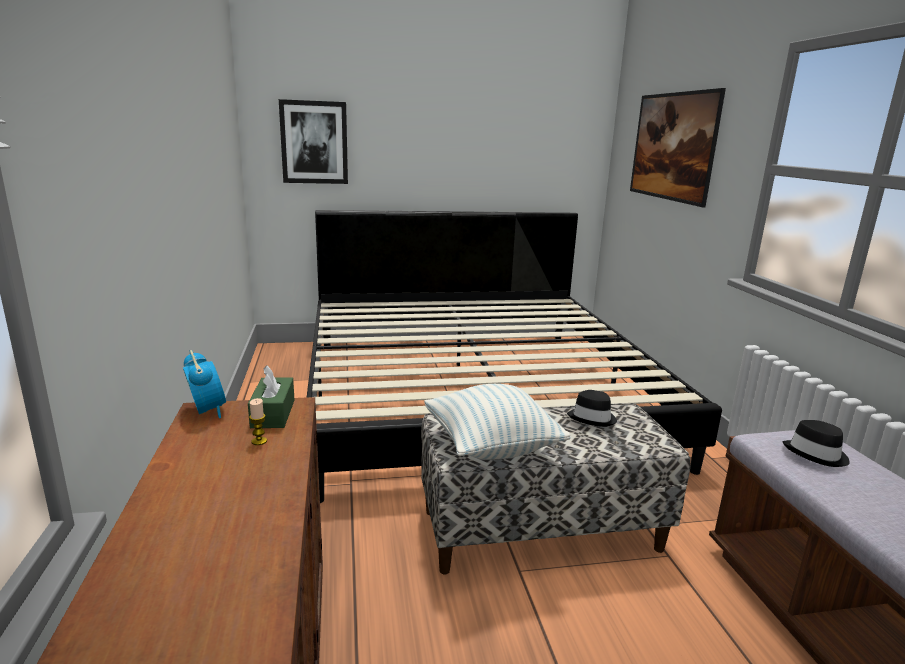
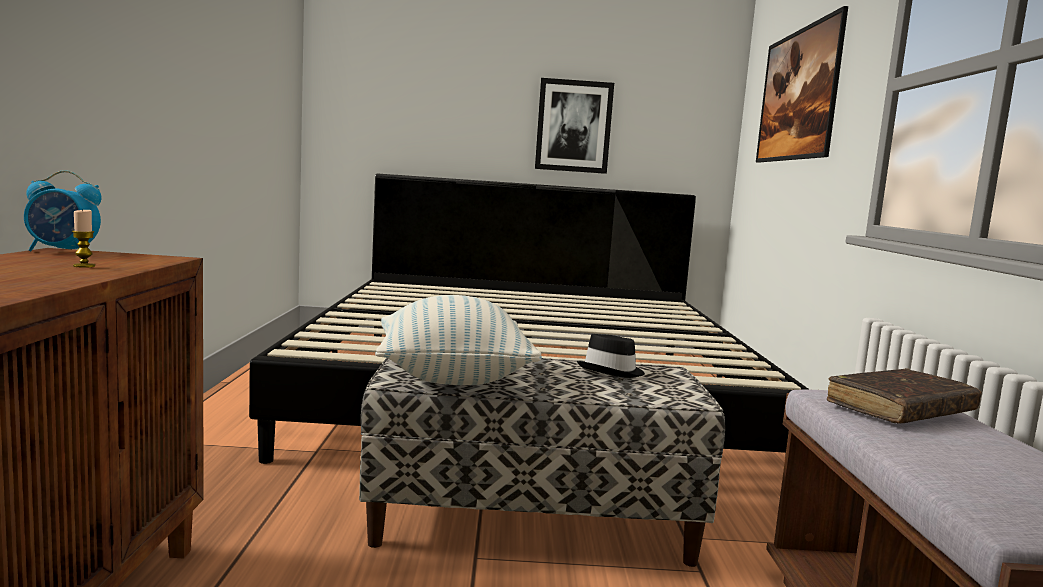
camera: 10 degrees right, 10 degrees down
alarm clock [183,350,226,418] -> alarm clock turned 105 degrees clockwise [24,170,102,251]
green tissue box [248,365,294,428] -> none
picture [279,99,348,184] -> picture moved to [535,78,614,174]
black hat [782,420,850,467] -> brown book [827,368,982,424]

